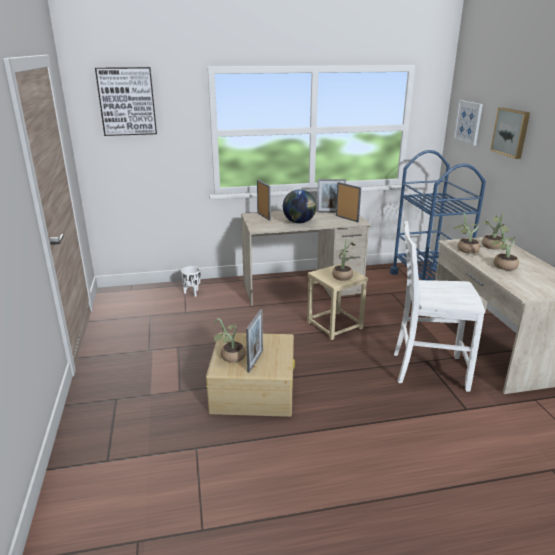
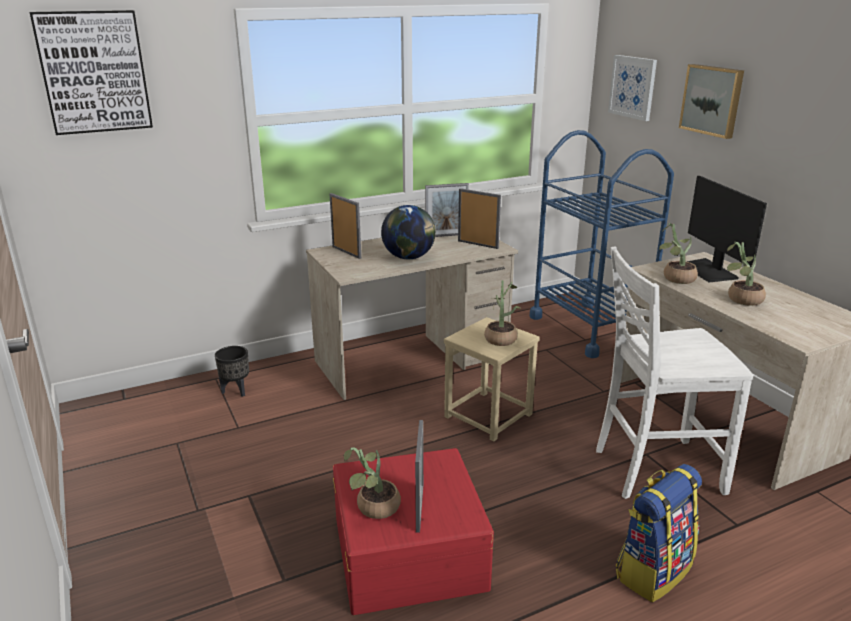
camera: 15 degrees left, 0 degrees up
white planter [181,266,201,297] -> black planter [215,346,249,397]
beige storage box [206,333,295,417] -> red storage box [333,448,494,615]
potted plant [482,213,509,250] -> monitor [687,176,767,283]
none -> backpack [616,464,702,602]

